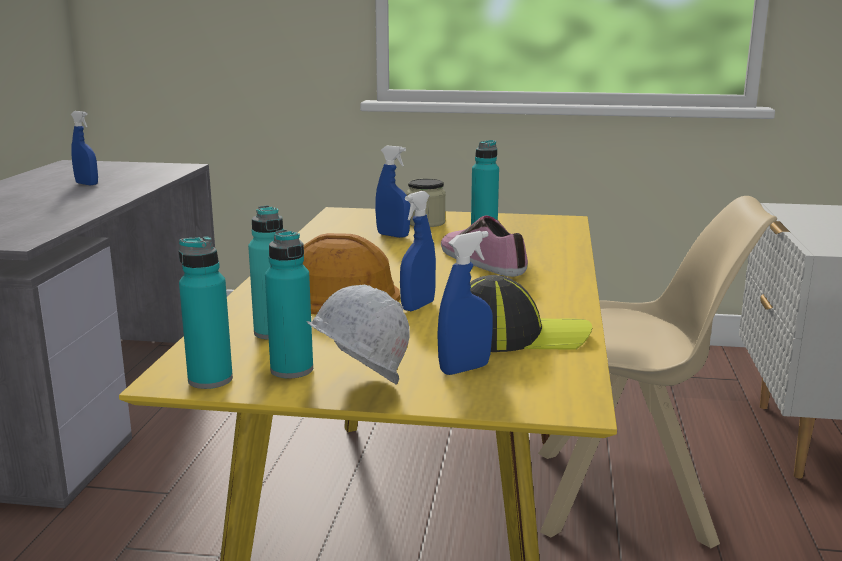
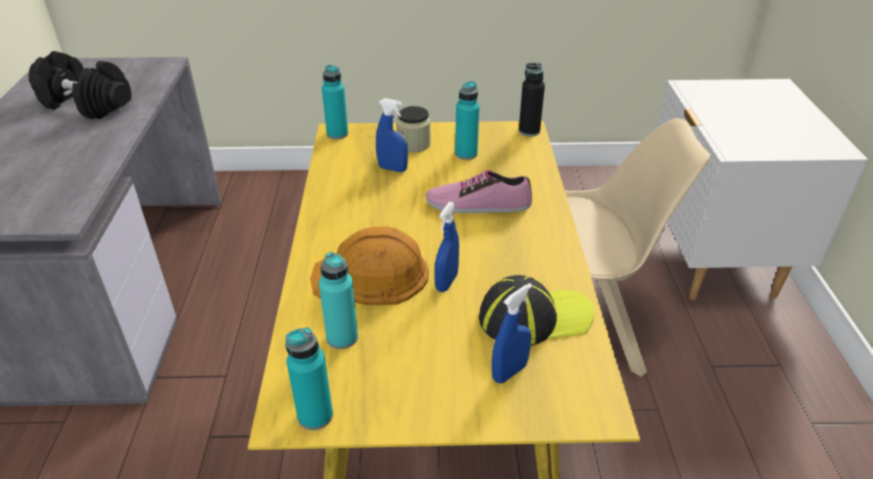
camera: 10 degrees left, 20 degrees up
blue spray bottle [71,111,98,185] -> black dumbbell [29,51,132,119]
turquoise bottle [265,230,313,378] -> turquoise bottle moved to [322,65,348,139]
white hard hat [307,284,410,385] -> none
shoe [441,215,528,277] -> shoe turned 45 degrees counterclockwise [426,170,532,213]
none -> black bottle [519,63,545,137]

